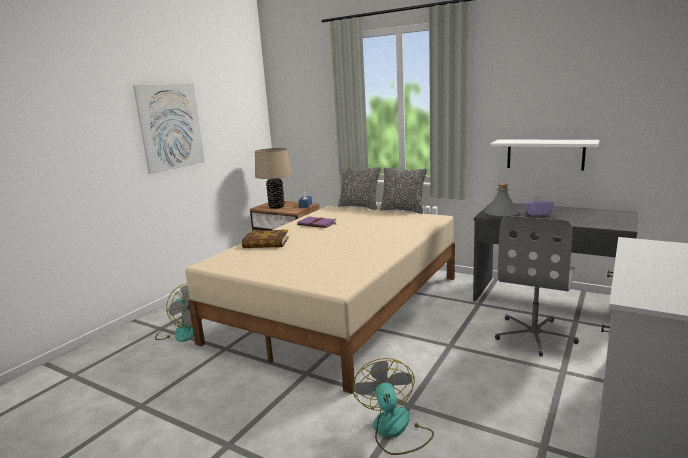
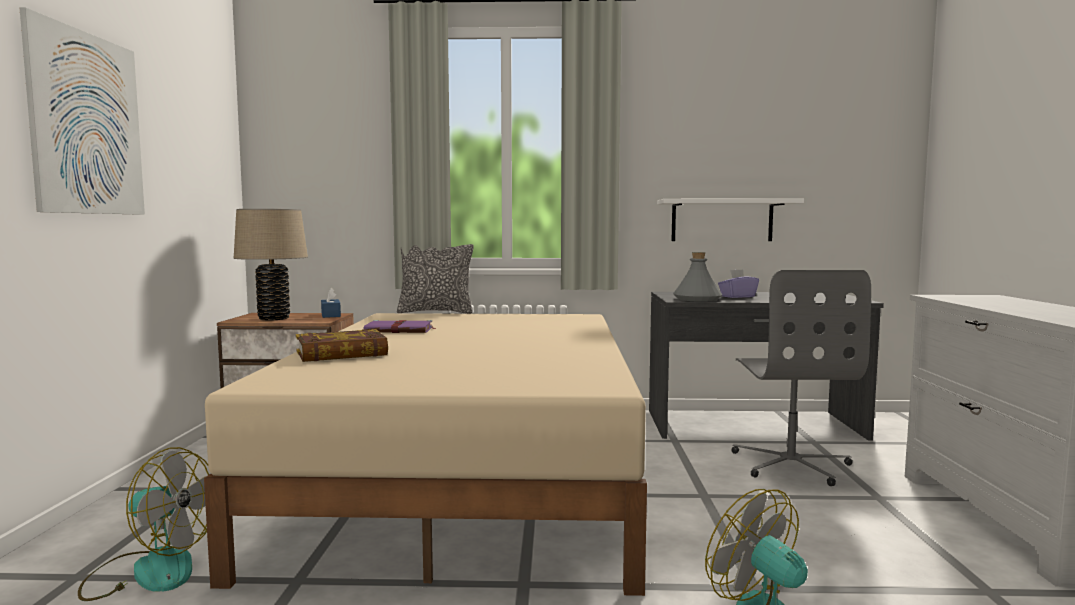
camera: 30 degrees left, 10 degrees down
pillow [380,167,427,214] -> none

